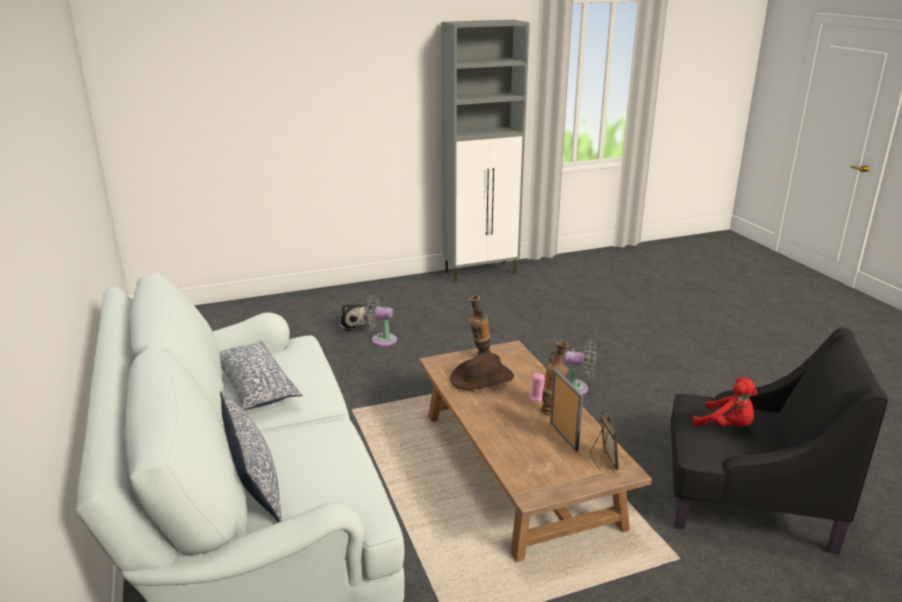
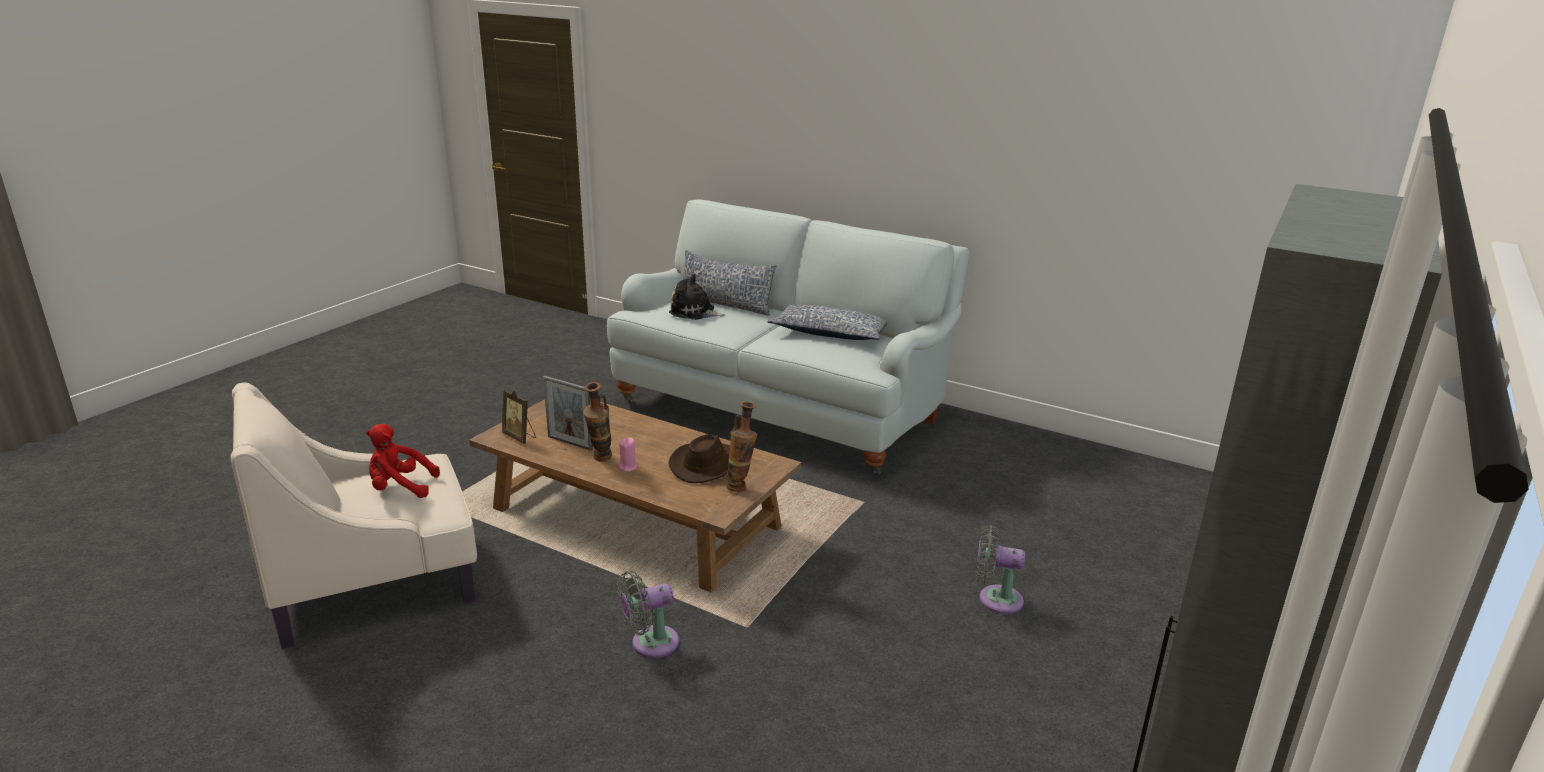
camera: 140 degrees right, 0 degrees up
plush toy [338,302,373,331] -> plush toy moved to [669,273,725,320]
grey fan [364,295,397,347] -> grey fan turned 135 degrees counterclockwise [976,525,1025,614]
black armchair [671,327,889,555] -> beige armchair [231,382,477,649]

